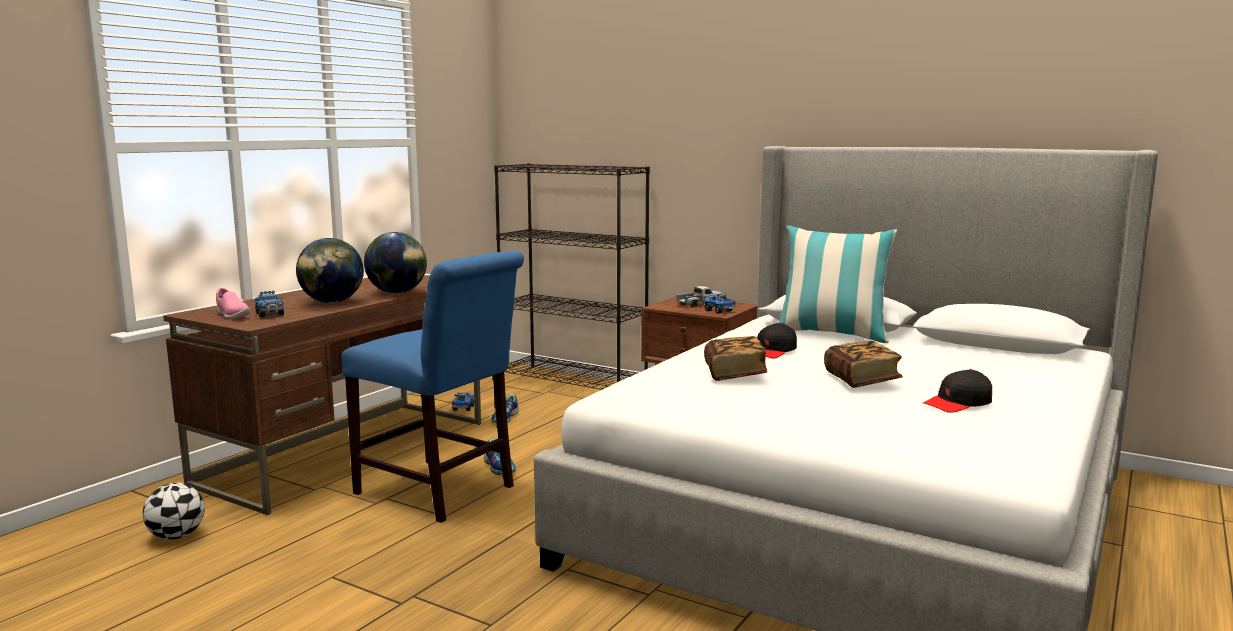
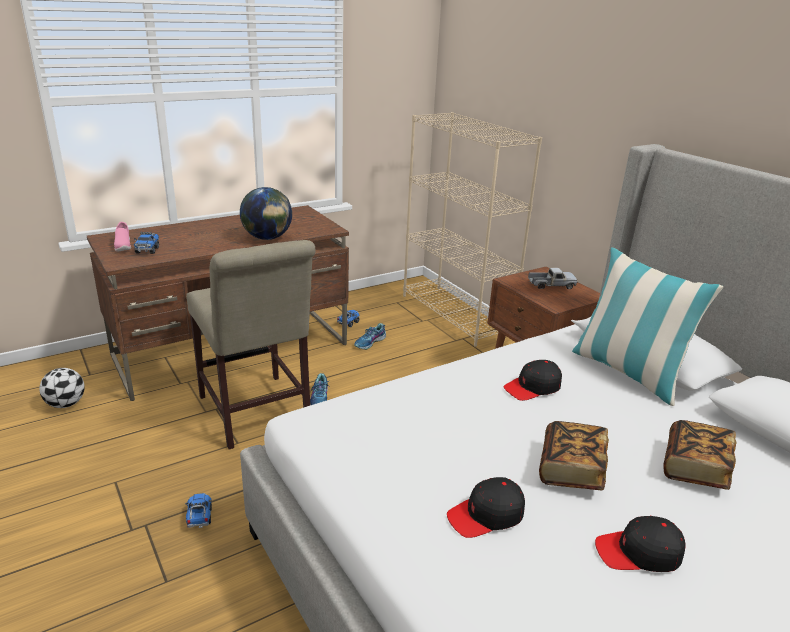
camera: 25 degrees right, 15 degrees up
globe [296,238,364,303] -> none
blue chair [342,250,524,523] -> beige chair [186,240,316,449]
black bookcase [494,163,650,390] -> beige bookcase [403,112,542,347]
toy truck [704,293,736,314] -> toy truck moved to [185,493,212,528]
book [704,336,767,381] -> book moved to [663,420,736,490]
none -> black cap [447,477,525,538]

